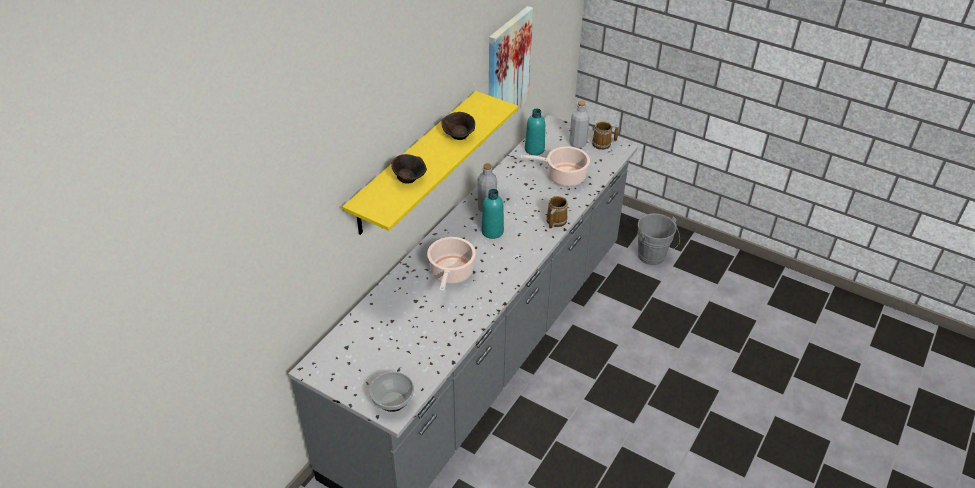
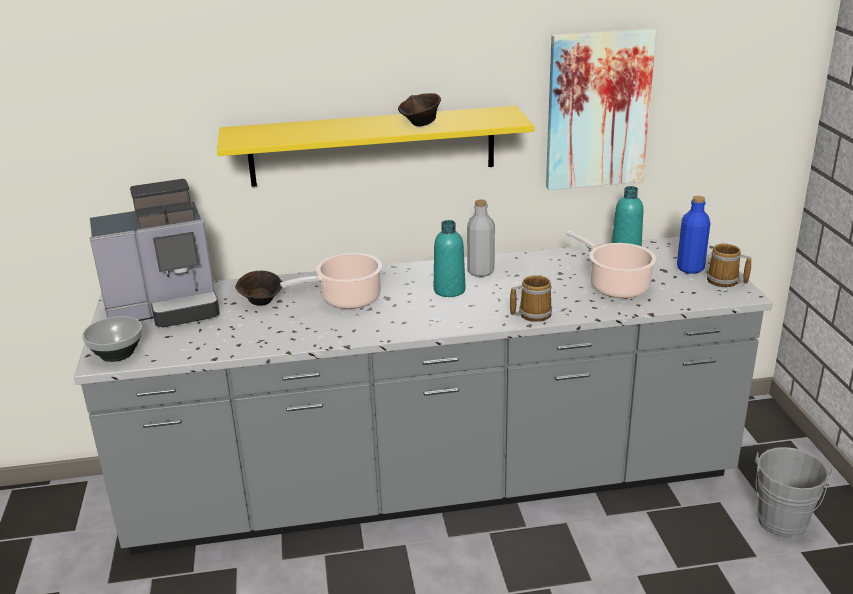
camera: 50 degrees right, 15 degrees down
brown bowl [391,154,427,183] -> brown bowl moved to [235,271,283,306]
grey bottle [569,101,590,148] -> blue bottle [677,196,710,274]
none -> coffee machine [90,179,220,327]

